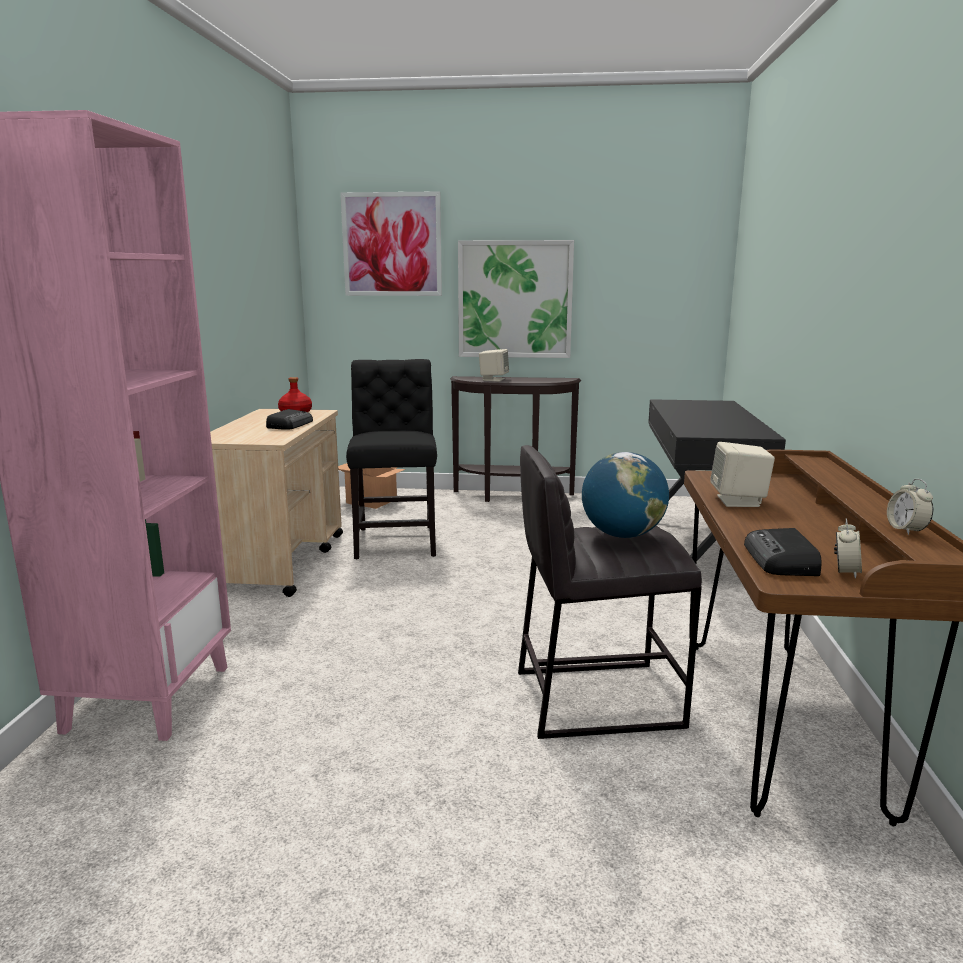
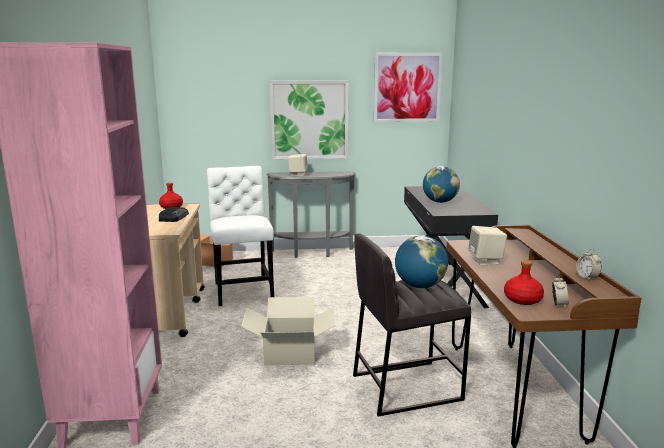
camera: 10 degrees left, 0 degrees up
picture [340,191,442,296] -> picture moved to [374,53,443,122]
black chair [346,359,437,559] -> white chair [207,166,274,306]
brown console table [450,376,581,502] -> grey console table [266,172,355,258]
radio [744,528,821,576] -> red bottle [504,260,544,305]
none -> cardboard box [241,297,336,365]
none -> globe [423,166,460,203]

